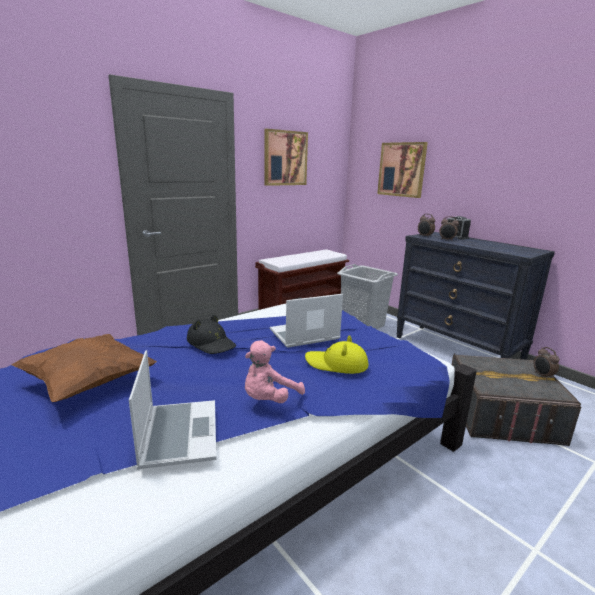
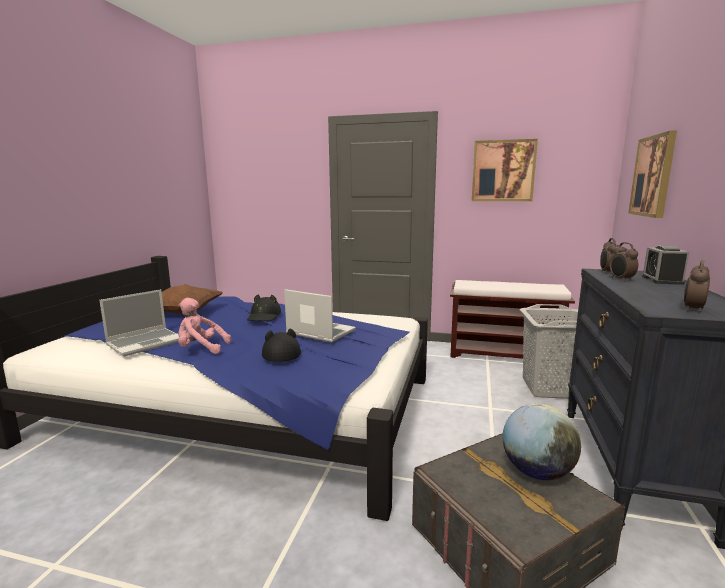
camera: 55 degrees right, 5 degrees down
yellow hat [305,335,369,374] -> black hat [262,329,301,362]
alarm clock [534,347,560,380] -> alarm clock moved to [684,260,710,312]
none -> globe [503,404,581,480]

